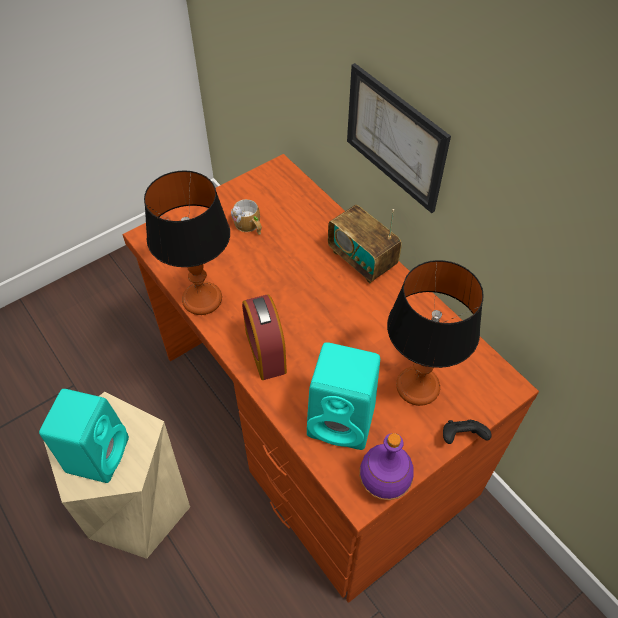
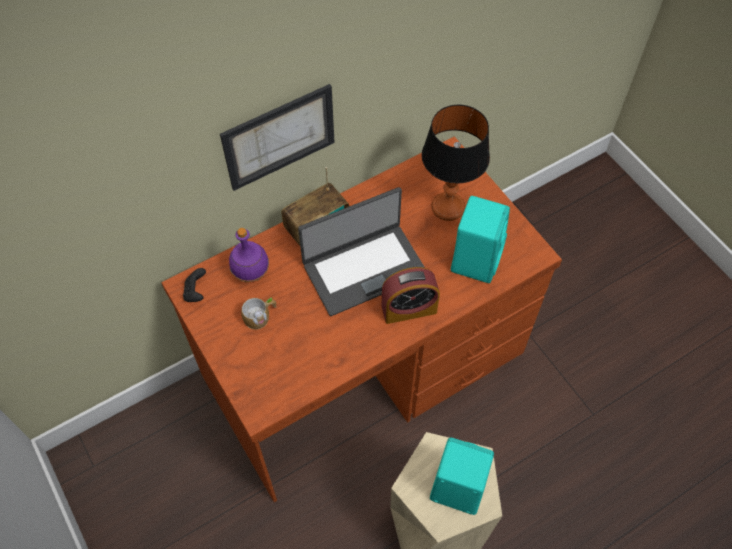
camera: 85 degrees left, 5 degrees up
table lamp [144,171,230,315] -> none
purple bottle [359,433,413,500] -> purple bottle moved to [229,228,269,282]
black game controller [443,420,492,444] -> black game controller moved to [183,268,206,302]
none -> laptop [298,187,425,316]

